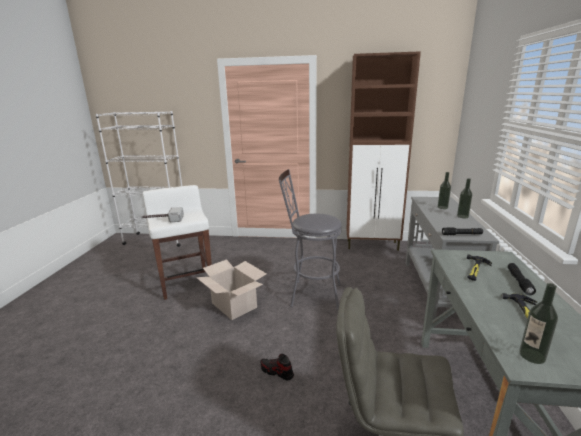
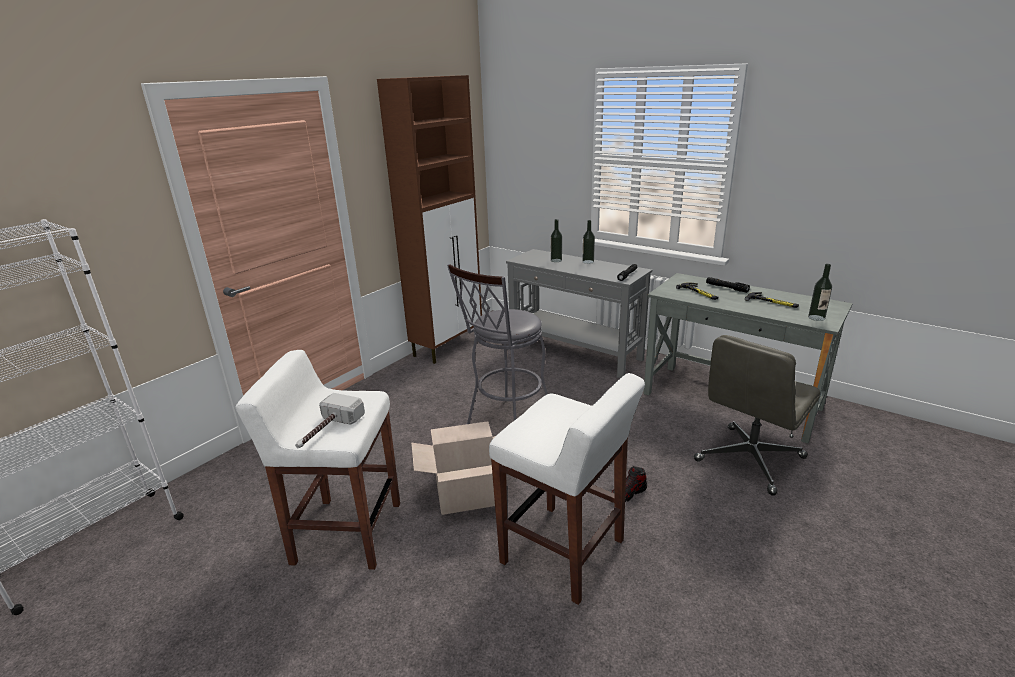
camera: 60 degrees left, 5 degrees up
none -> white stool [489,373,645,605]

